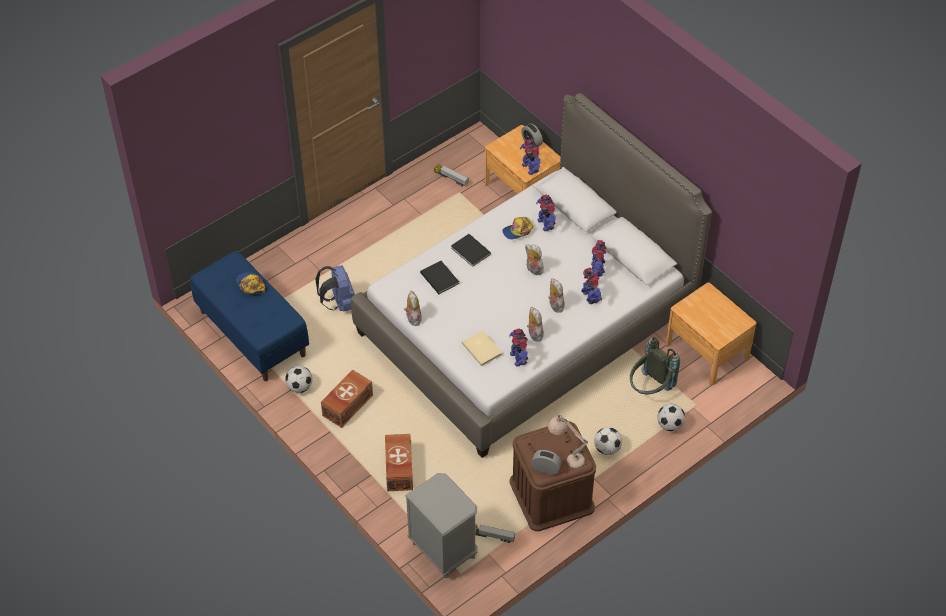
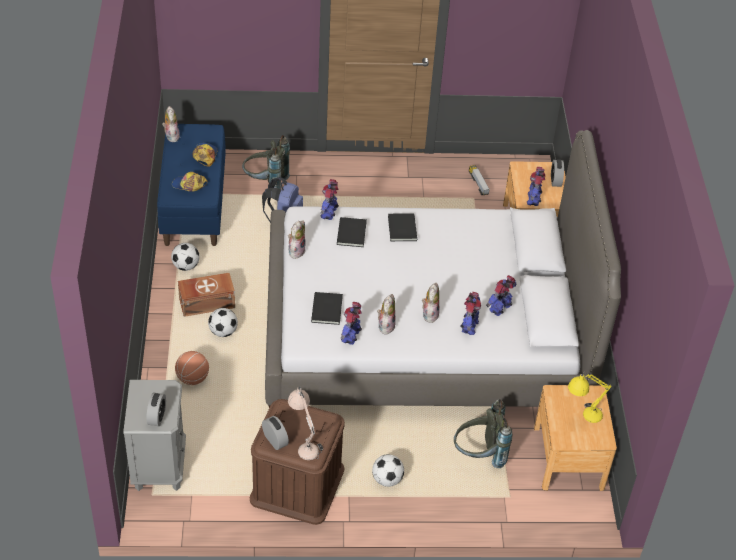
camera: 35 degrees right, 5 degrees down
brown storage box [385,434,413,491] -> basketball [175,351,209,385]
beige book [462,330,503,366] -> black book [311,292,343,325]
toy truck [475,524,515,543] -> none
cap [503,217,533,240] -> cap moved to [172,172,208,191]
plush toy [525,244,544,275] -> plush toy moved to [162,106,180,142]
toy robot [536,194,556,231] -> toy robot moved to [321,179,339,220]
football [657,404,685,431] -> football moved to [208,308,238,337]
none -> alarm clock [146,392,166,426]
none -> grey backpack [242,135,290,190]
none -> yellow table lamp [568,372,612,423]

